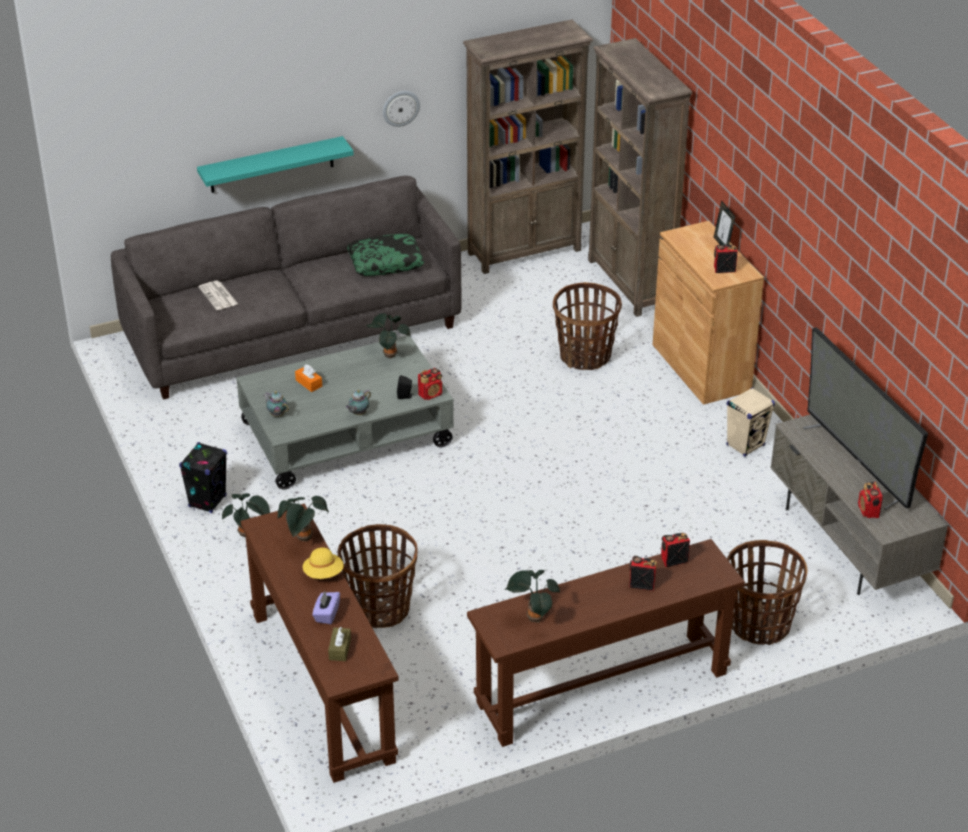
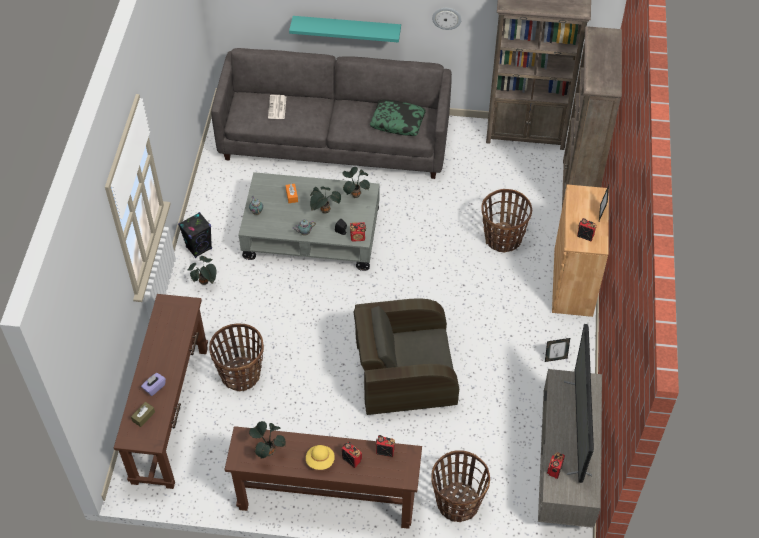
camera: 30 degrees right, 15 degrees up
potted plant [278,496,329,541] -> potted plant moved to [310,186,341,214]
yellow hat [303,548,344,579] -> yellow hat moved to [306,445,335,470]
beige speaker [727,387,775,457] -> picture frame [545,338,570,362]
none -> brown armchair [354,298,459,415]

